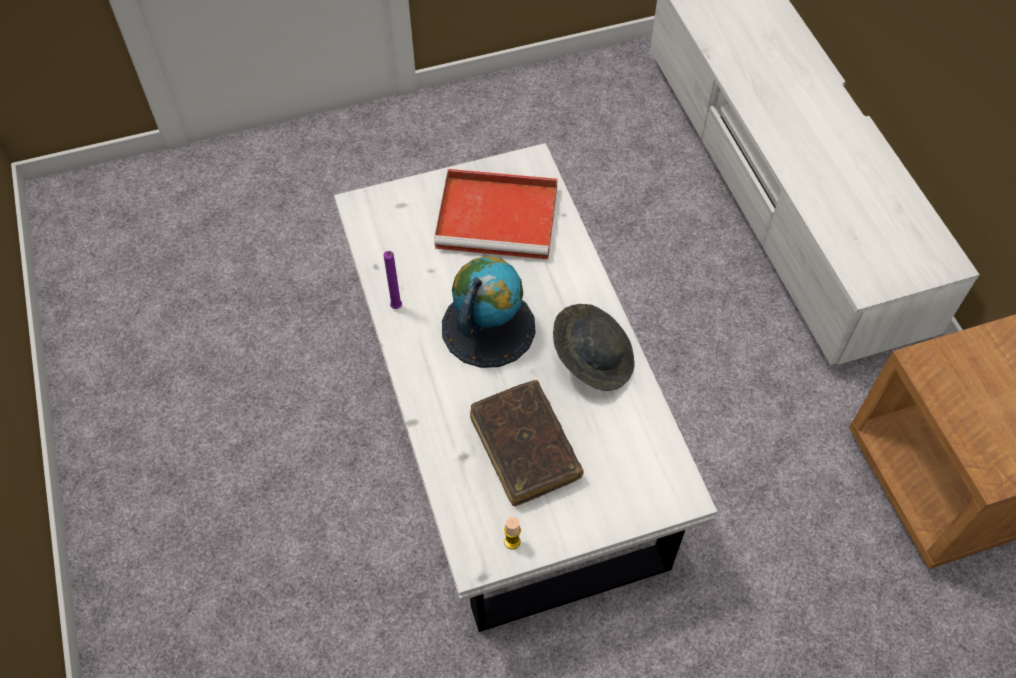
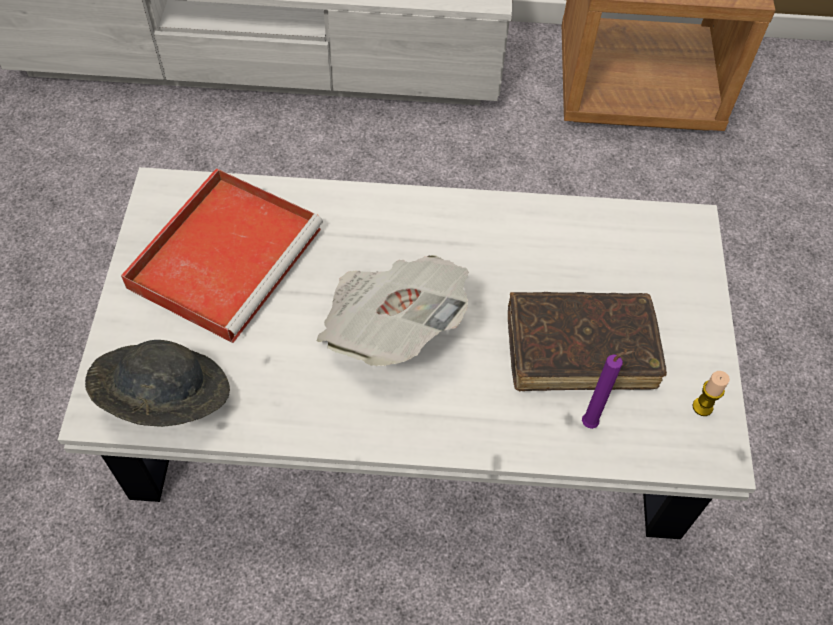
camera: 70 degrees left, 0 degrees up
purple candle [383,251,402,309] -> purple candle moved to [582,351,635,429]
globe [442,256,536,368] -> newspaper [316,255,469,366]
grey hat [553,304,635,391] -> grey hat moved to [85,340,230,427]

